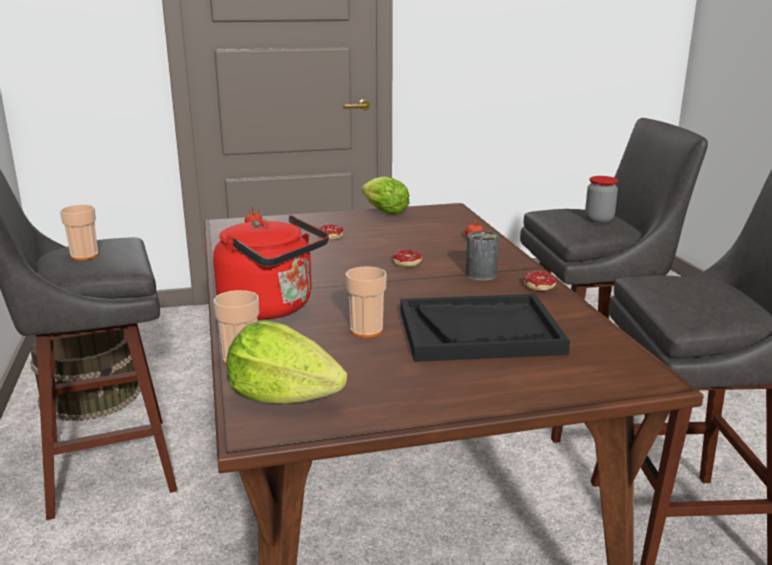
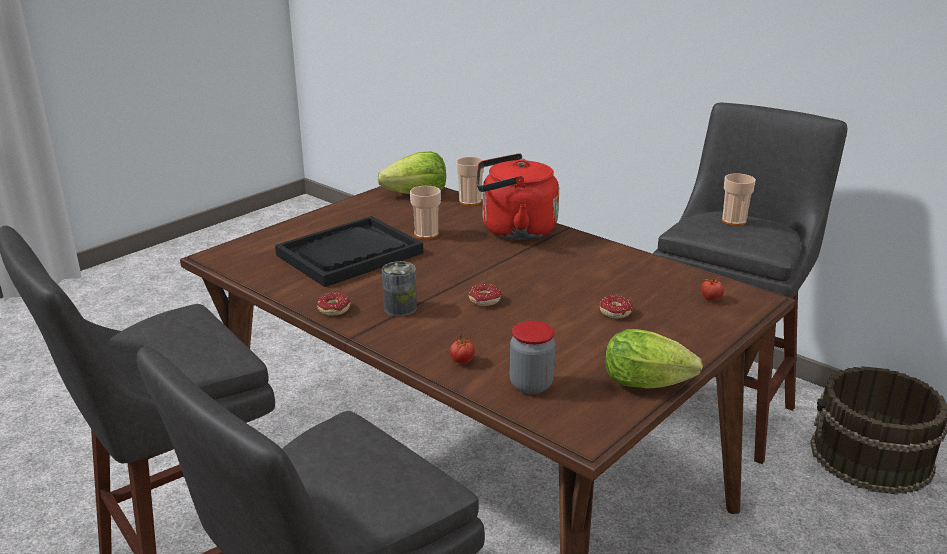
camera: 145 degrees right, 5 degrees up
jar [585,176,618,223] -> jar moved to [510,321,555,394]

